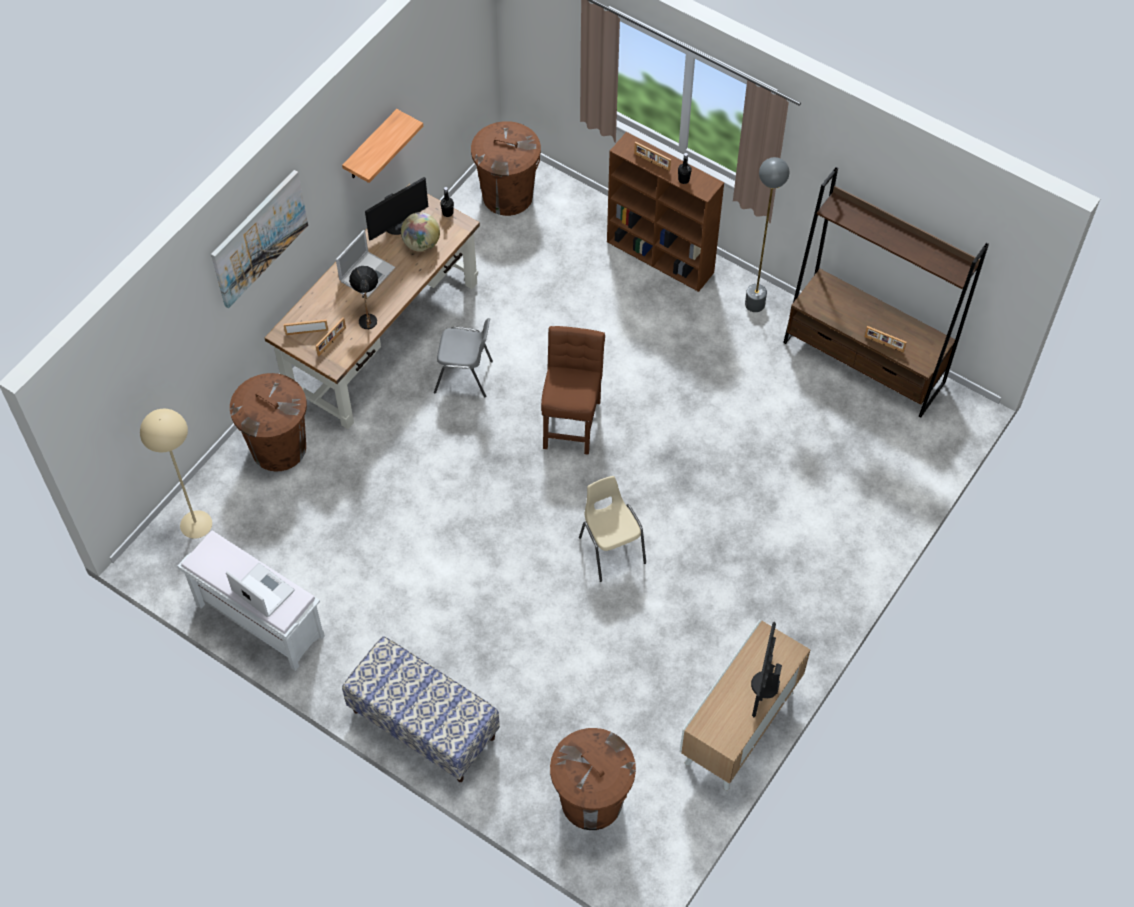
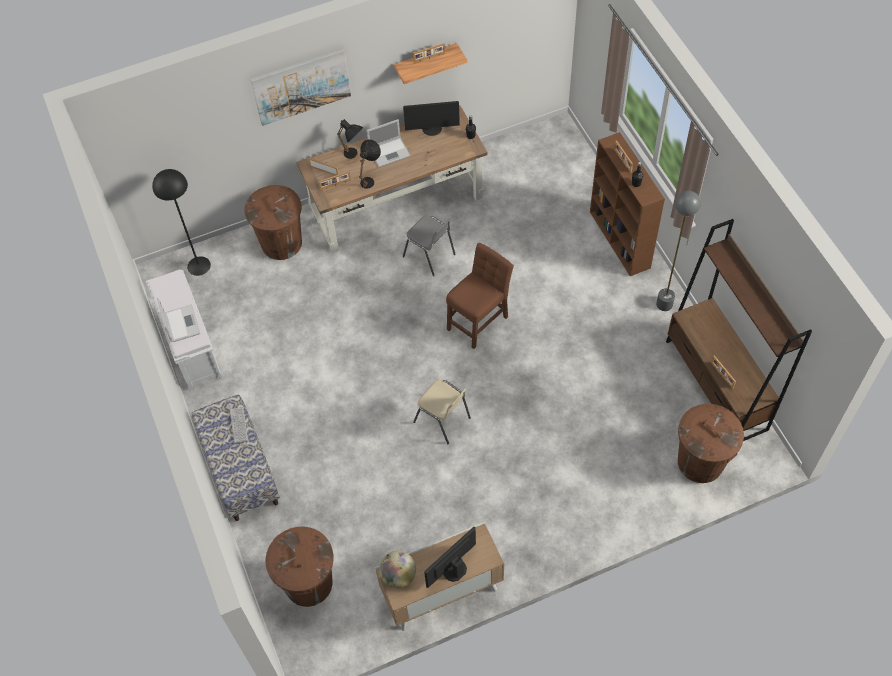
camera: 35 degrees right, 0 degrees up
beige floor lamp [140,409,212,539] -> black floor lamp [152,169,211,276]
globe [401,212,440,252] -> globe moved to [379,551,416,588]
brown trash can [471,121,541,216] -> brown trash can moved to [678,404,744,483]
beige chair [579,476,646,582] -> beige chair turned 120 degrees clockwise [413,380,471,445]
none -> keyboard [230,407,248,443]
none -> black table lamp [337,119,363,159]
none -> picture frame [413,43,445,63]

